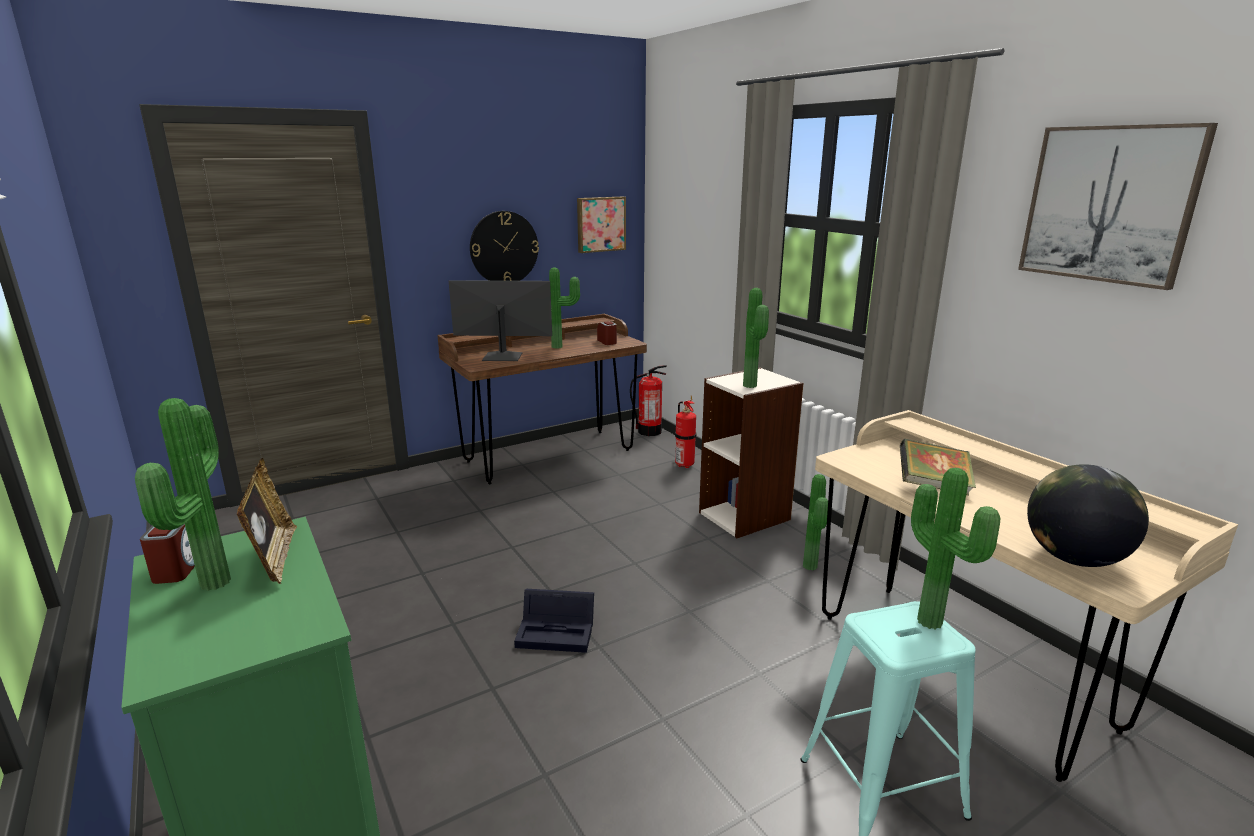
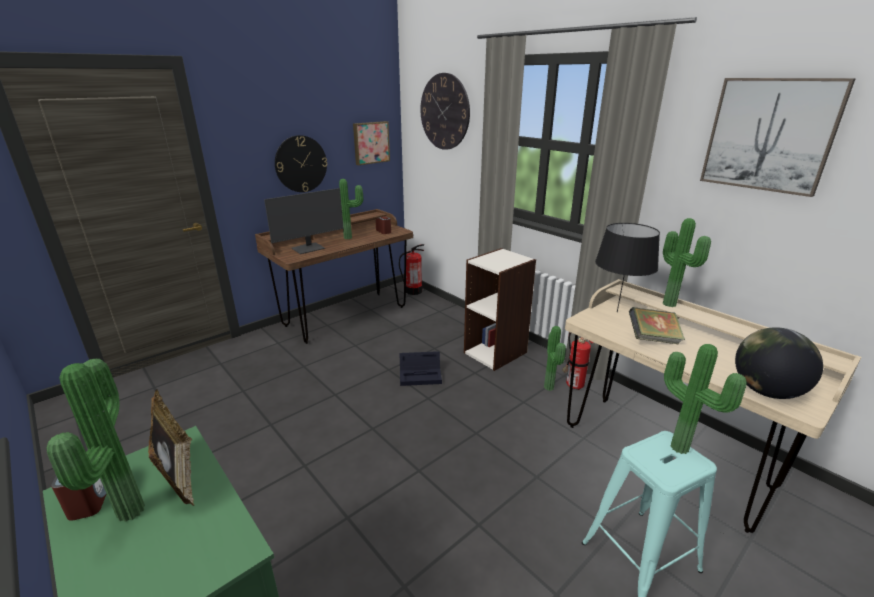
camera: 10 degrees left, 5 degrees up
monitor [449,280,552,361] -> monitor turned 150 degrees clockwise [264,188,344,254]
black storage box [514,589,594,653] -> black storage box moved to [399,351,442,386]
fire extinguisher [675,396,696,468] -> fire extinguisher moved to [562,332,593,390]
potted plant [743,288,769,388] -> potted plant moved to [663,218,711,307]
none -> wall clock [420,73,470,150]
none -> black table lamp [595,223,660,312]

